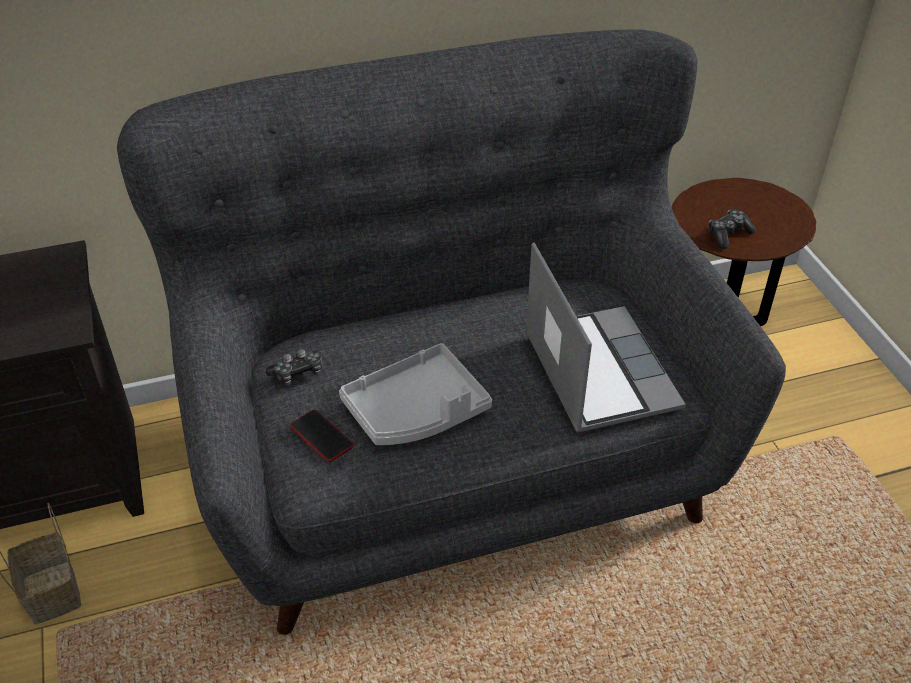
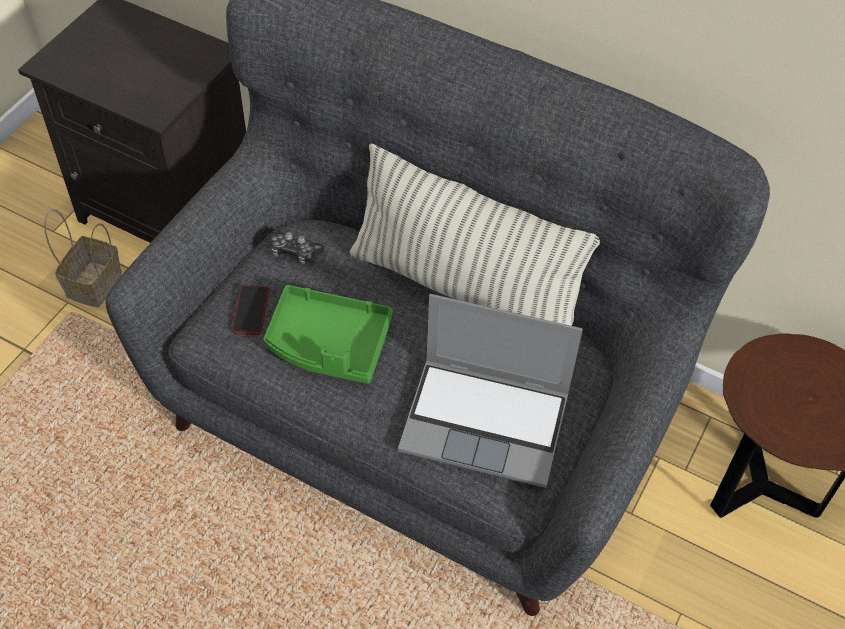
camera: 45 degrees right, 10 degrees up
grey tray [339,343,492,445] -> green tray [263,285,393,384]
laptop [525,242,686,433] -> laptop turned 75 degrees clockwise [398,294,583,488]
game controller [708,210,756,249] -> none
none -> pillow [349,144,600,326]

